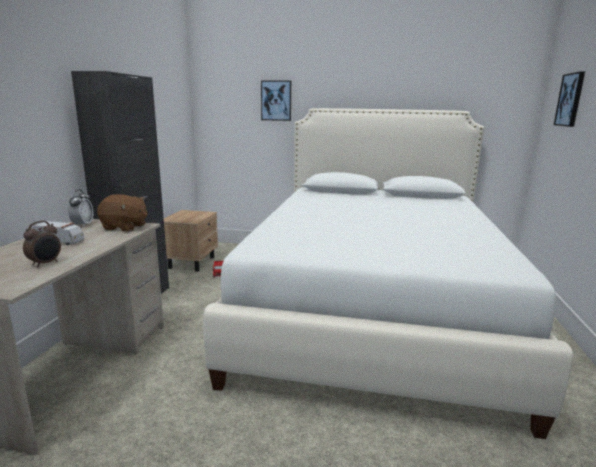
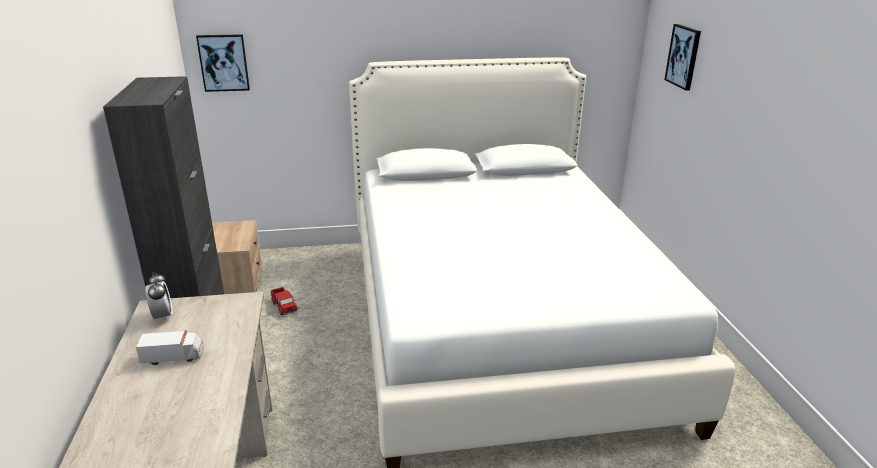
camera: 20 degrees left, 10 degrees up
alarm clock [23,221,61,267] -> none
brown plush toy [97,194,148,232] -> none
picture [261,80,291,121] -> picture moved to [196,34,250,92]

